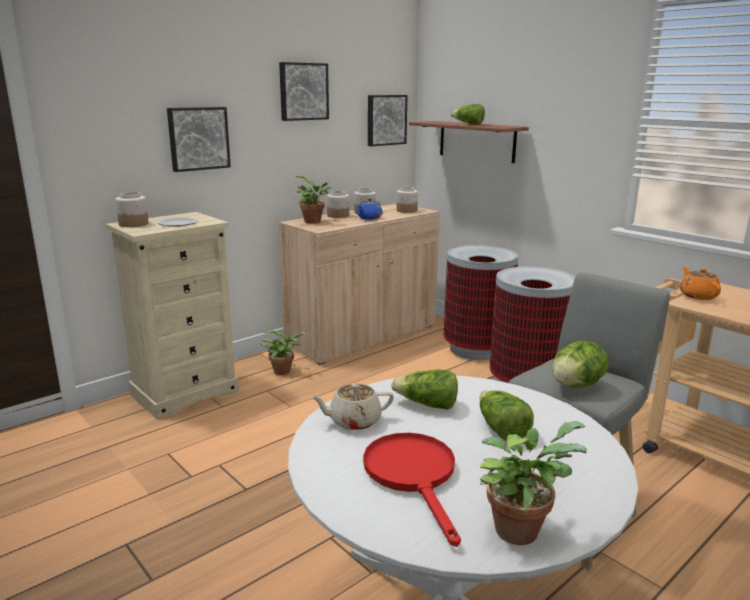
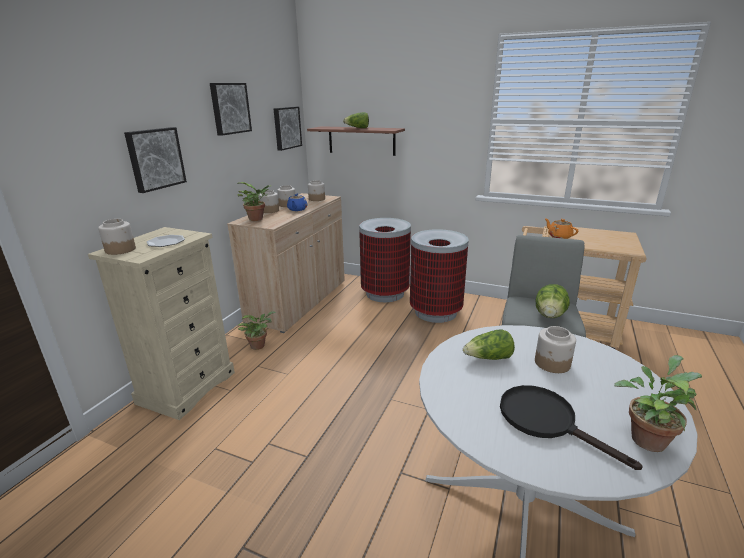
camera: 25 degrees left, 5 degrees up
beige teapot [311,383,394,430] -> none
red frying pan [363,433,461,547] -> black frying pan [500,385,643,470]
lettuce [479,390,534,441] -> jar [535,326,576,373]

